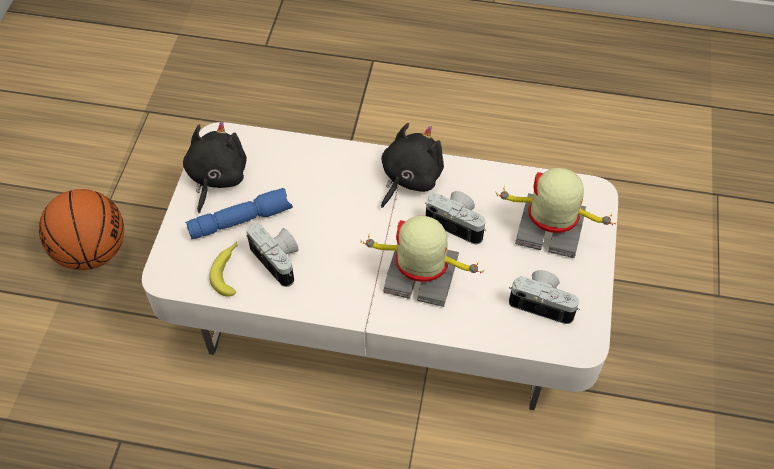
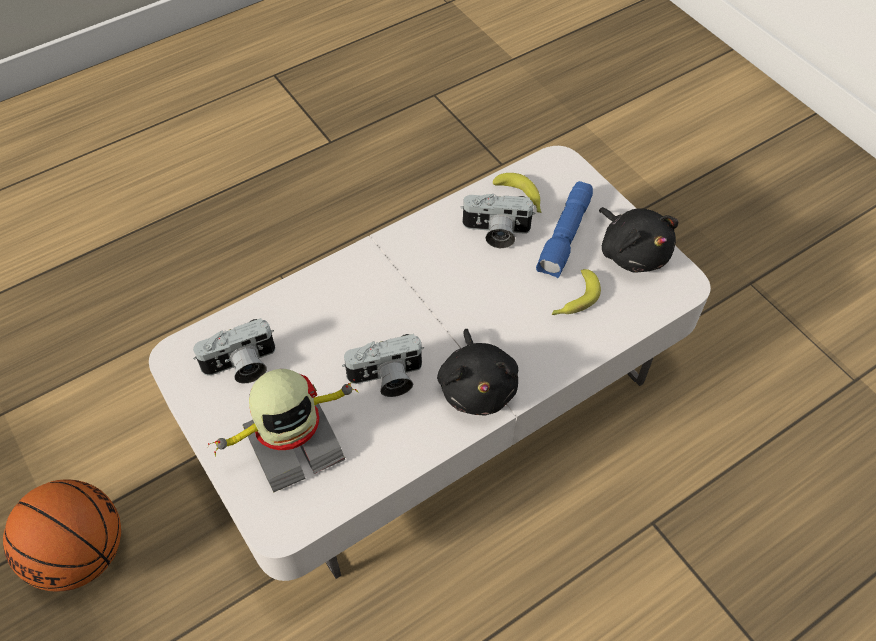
camera: 135 degrees right, 0 degrees up
basketball [39,189,124,270] -> basketball moved to [3,479,121,592]
toy robot [360,216,483,307] -> none
none -> banana [552,269,601,315]

